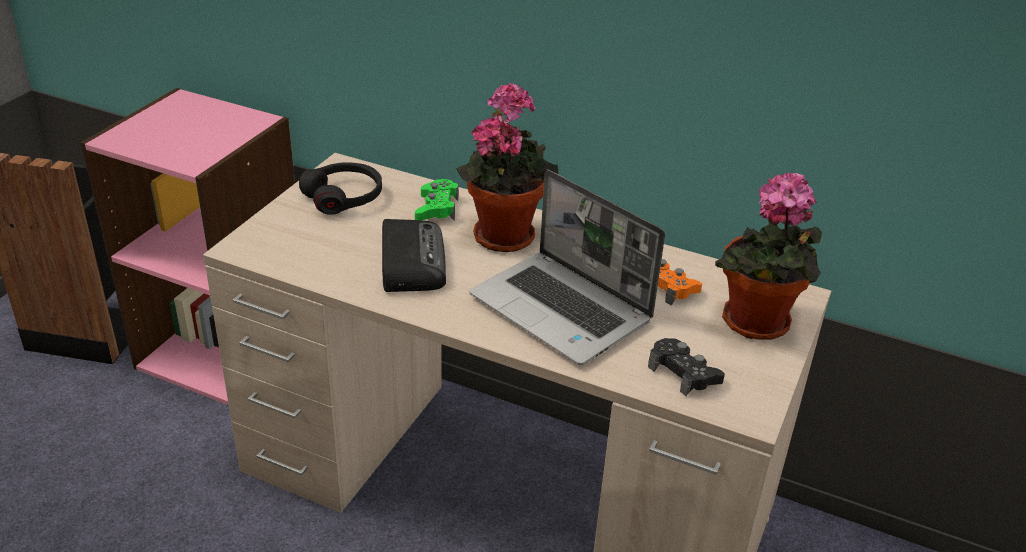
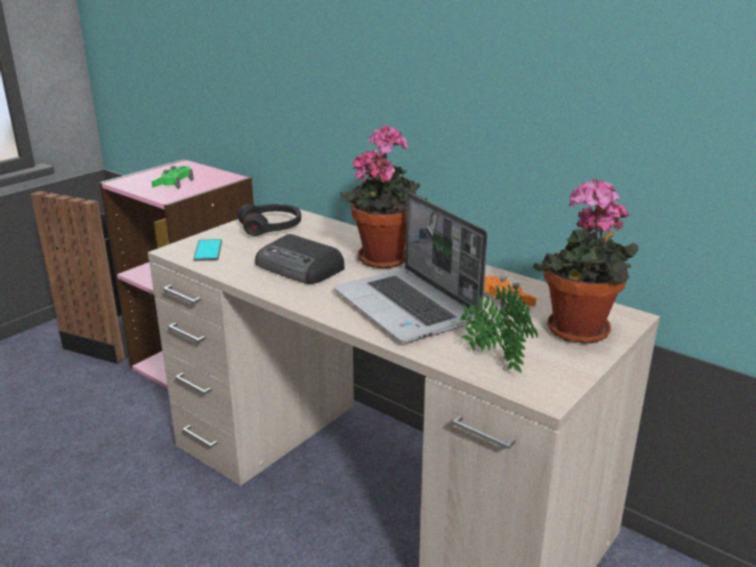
camera: 15 degrees right, 10 degrees down
radio [382,219,446,292] -> radio turned 120 degrees clockwise [255,234,345,284]
green game controller [415,179,459,220] -> green game controller moved to [152,166,194,189]
black game controller [648,338,725,396] -> potted plant [459,285,538,373]
none -> phone [193,239,222,261]

